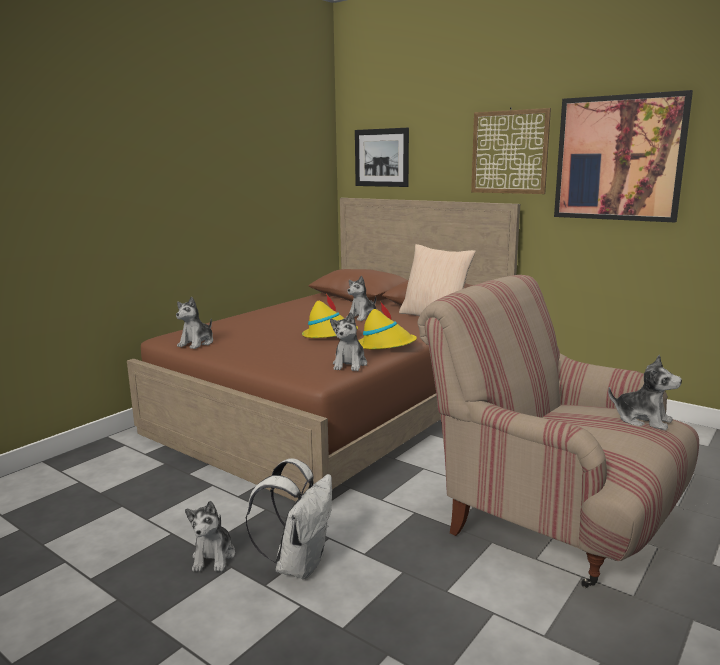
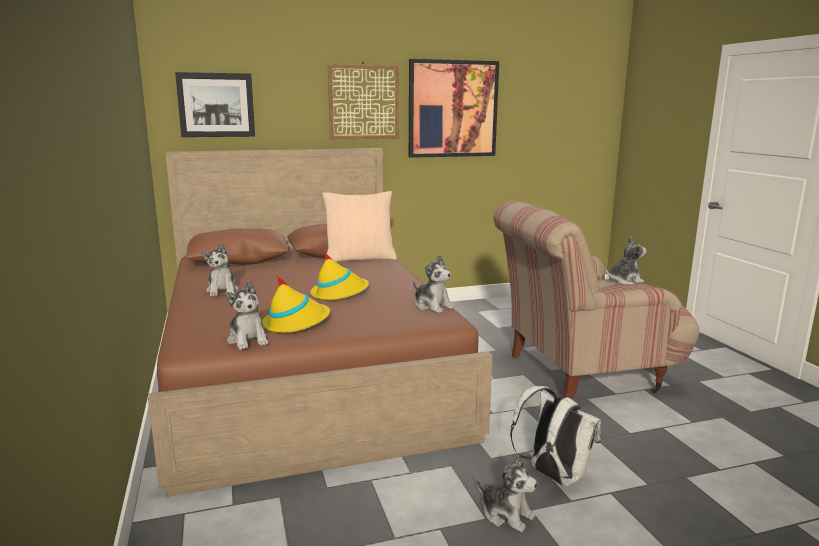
camera: 55 degrees left, 0 degrees up
plush toy [346,276,376,321] -> plush toy moved to [202,243,239,297]
yellow hat [359,301,417,349] -> yellow hat moved to [262,275,330,333]

